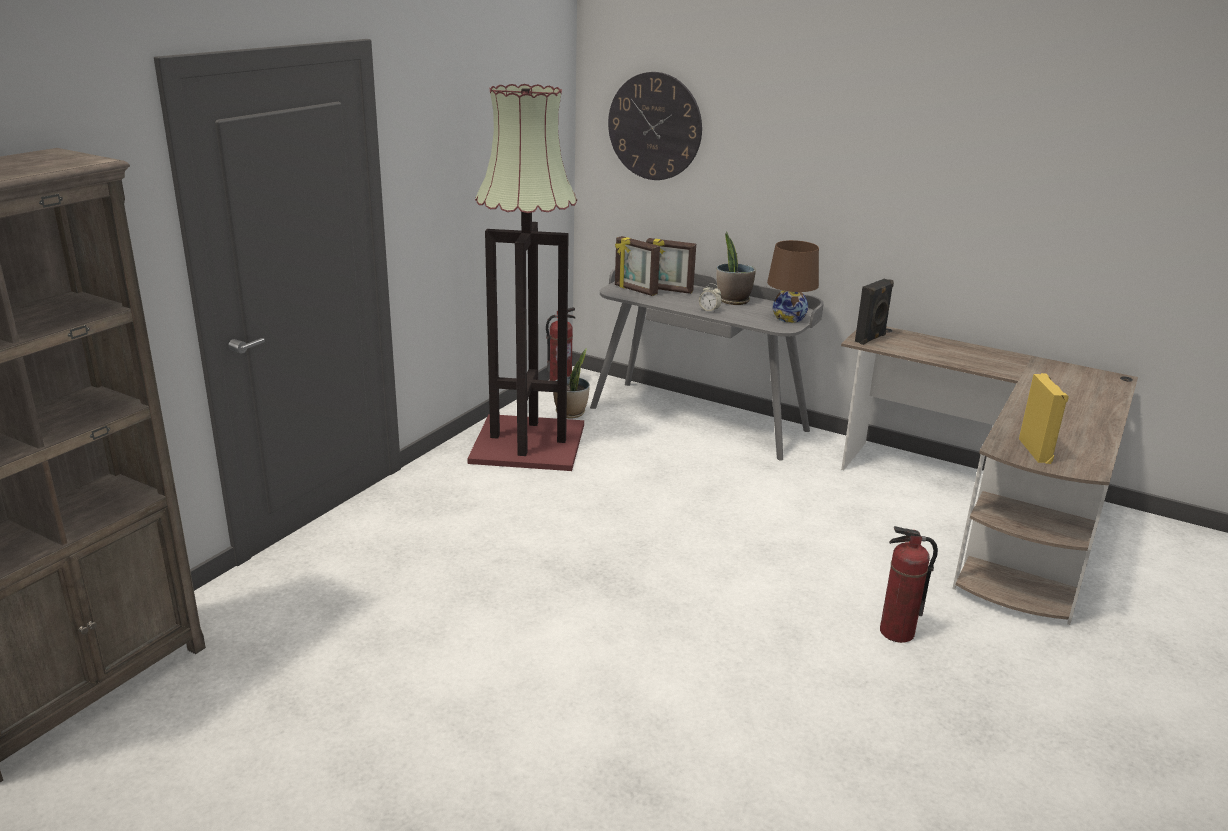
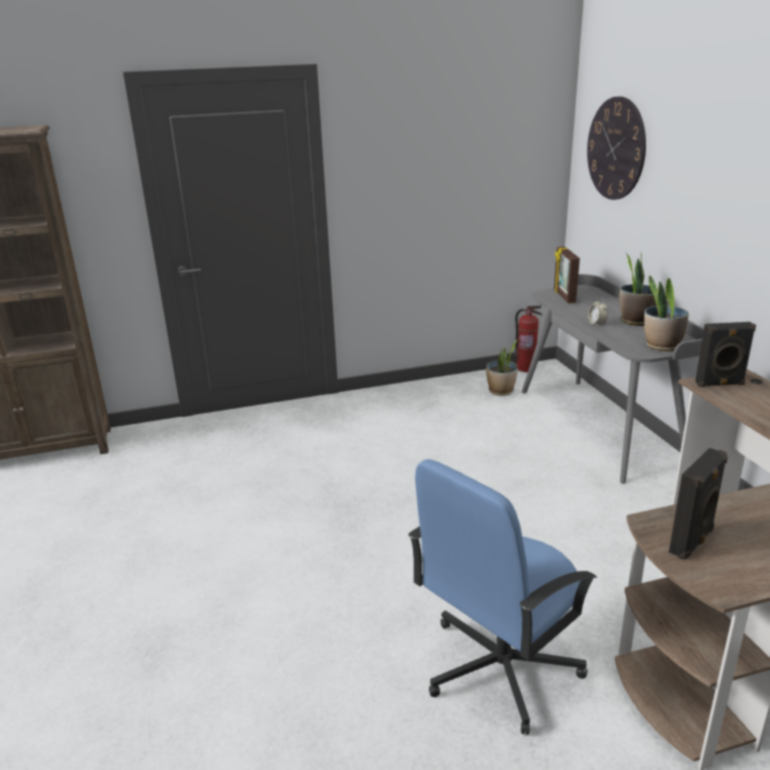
camera: 45 degrees right, 0 degrees up
floor lamp [467,84,584,471] -> none
picture frame [646,238,696,294] -> none
brown table lamp [767,240,819,323] -> potted plant [644,275,689,351]
fire extinguisher [880,526,938,643] -> blue office chair [408,459,597,735]
yellow speaker [1019,373,1069,464] -> black speaker [669,448,728,560]

